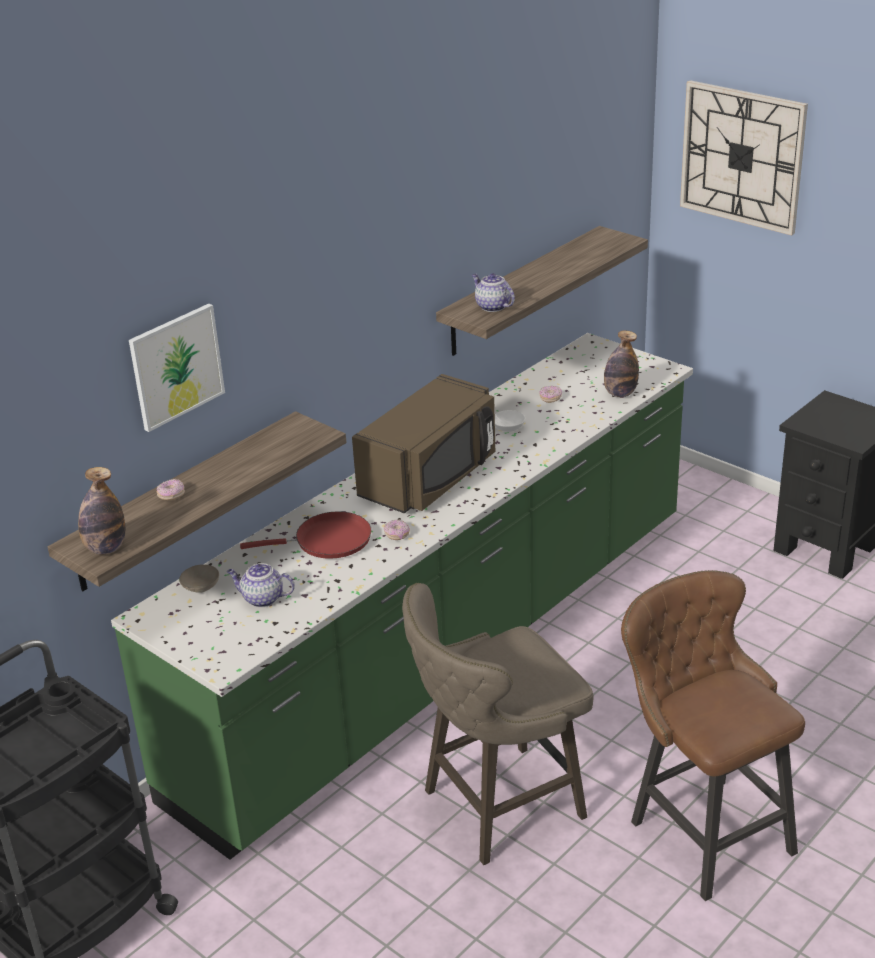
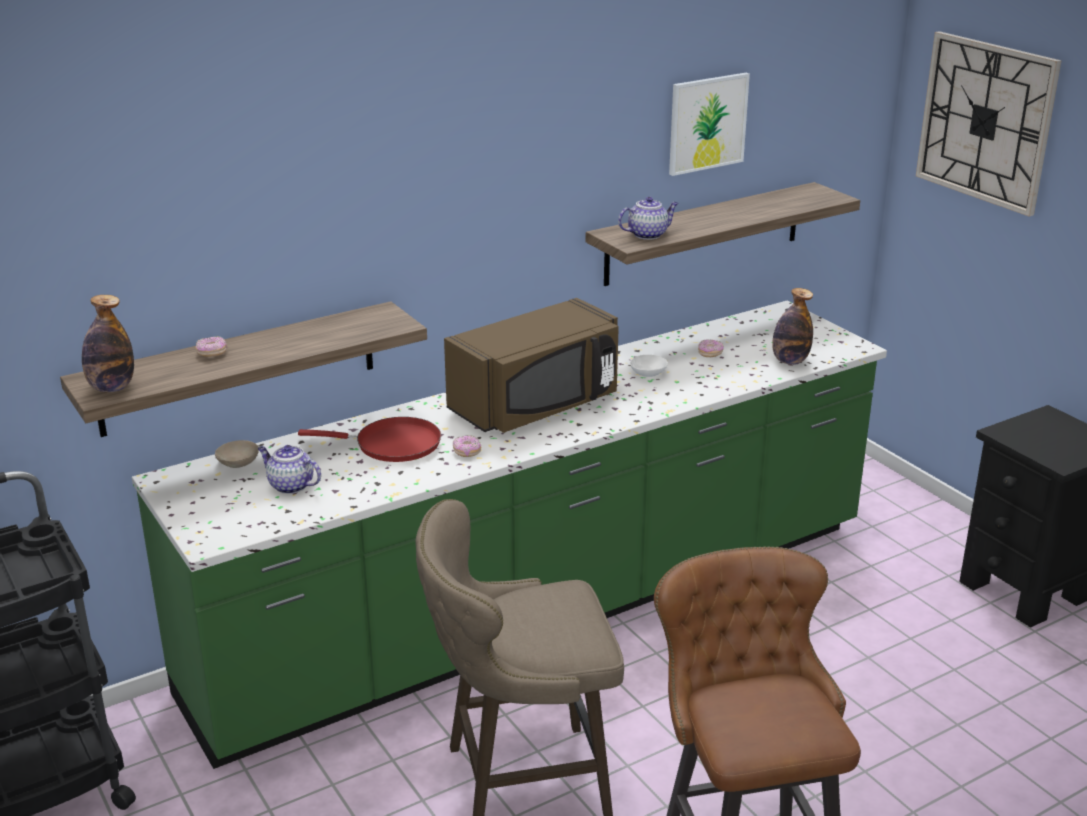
camera: 15 degrees right, 5 degrees down
picture [129,304,225,432] -> picture moved to [669,73,750,176]
teapot [472,273,515,312] -> teapot turned 90 degrees clockwise [618,197,678,240]

